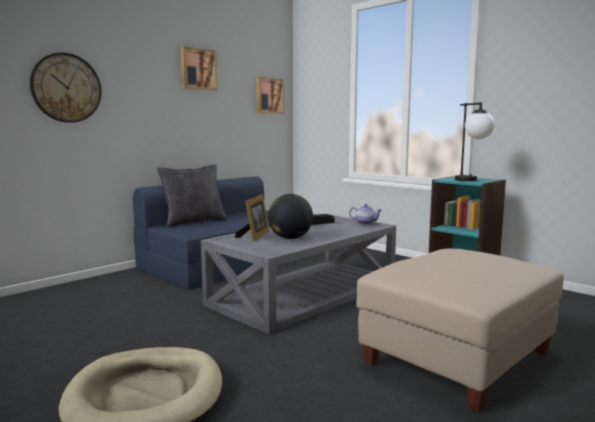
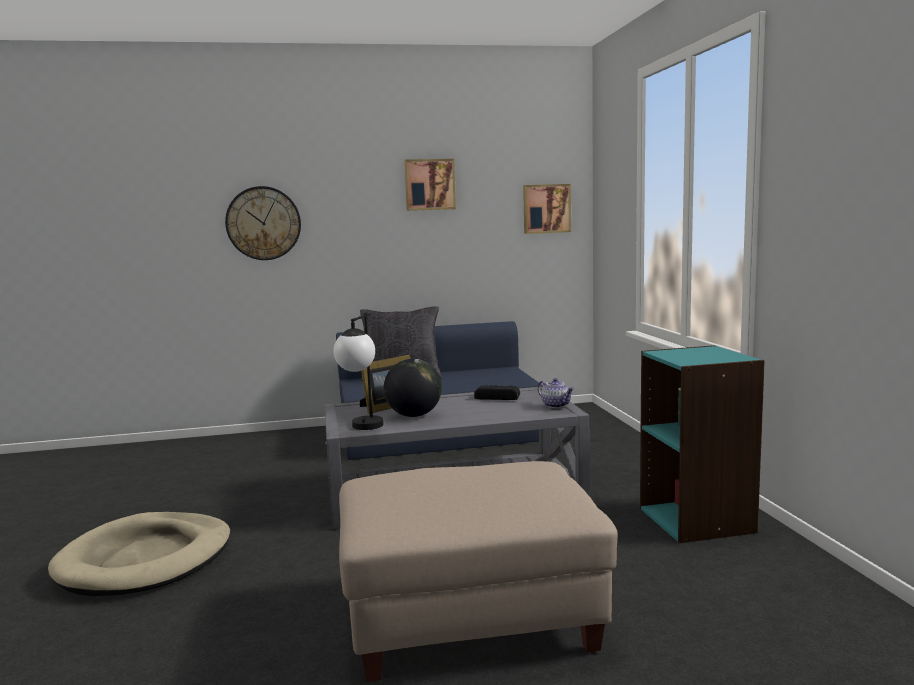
camera: 35 degrees right, 0 degrees up
table lamp [455,102,495,181] -> table lamp moved to [333,313,384,430]

